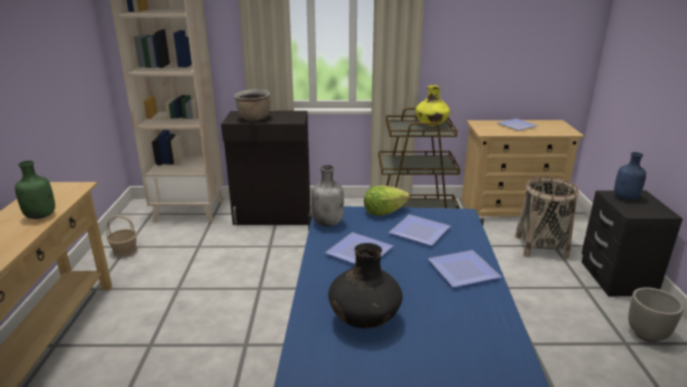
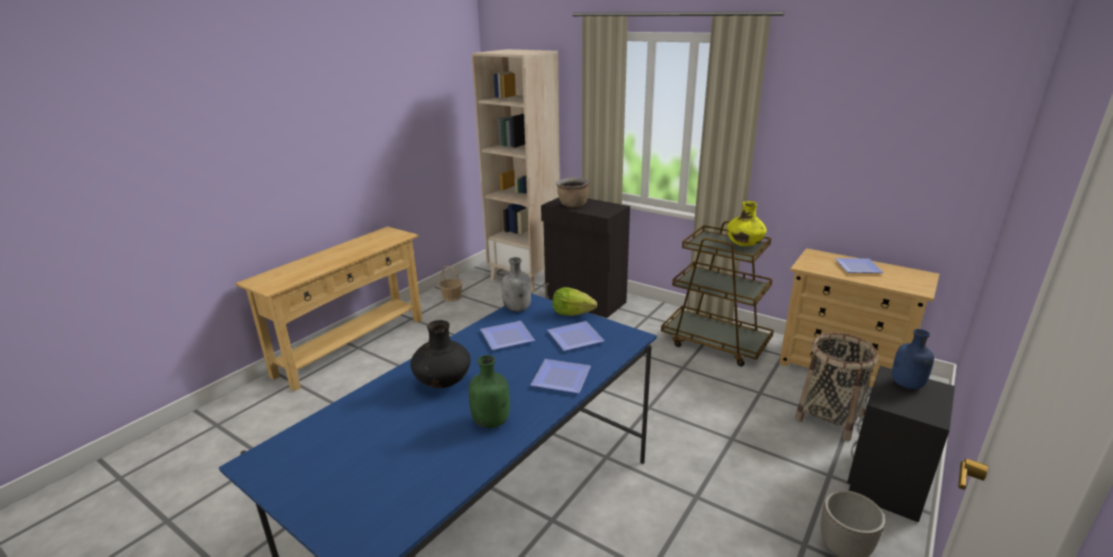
camera: 35 degrees right, 0 degrees up
green bottle [15,161,55,219] -> green bottle moved to [469,355,510,428]

